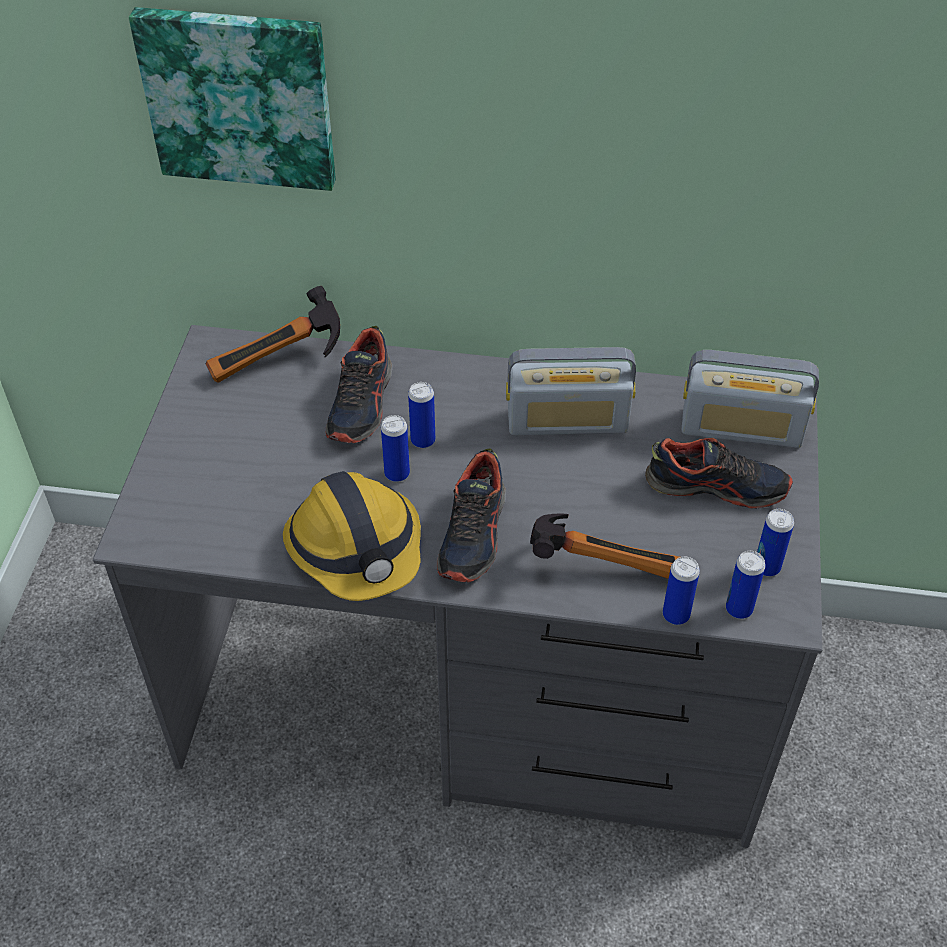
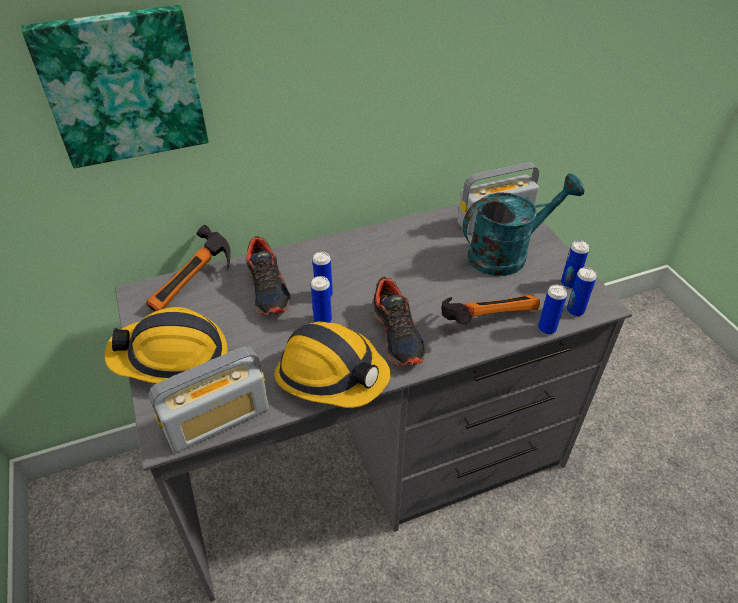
camera: 30 degrees left, 5 degrees down
radio [506,347,636,435] -> radio moved to [148,347,269,453]
shoe [645,438,793,509] -> turquoise watering can [462,174,584,276]
none -> hard hat [105,307,228,383]

